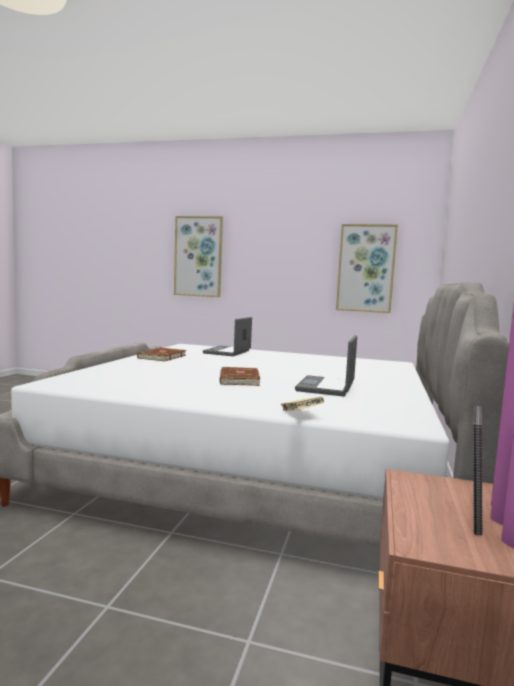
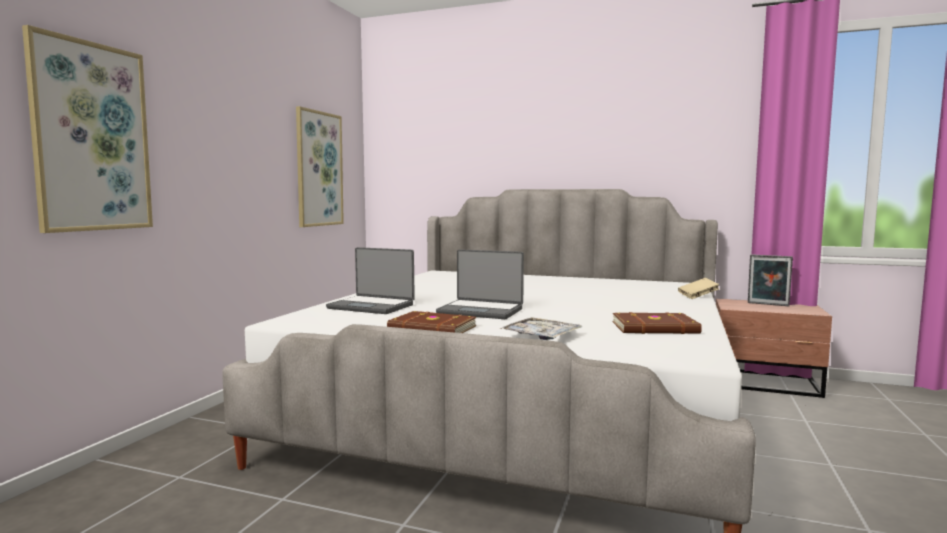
camera: 85 degrees left, 0 degrees up
brown book [220,367,260,386] -> brown book moved to [612,312,702,334]
laptop [295,335,357,396] -> laptop moved to [436,249,524,319]
none -> tray [500,317,582,340]

